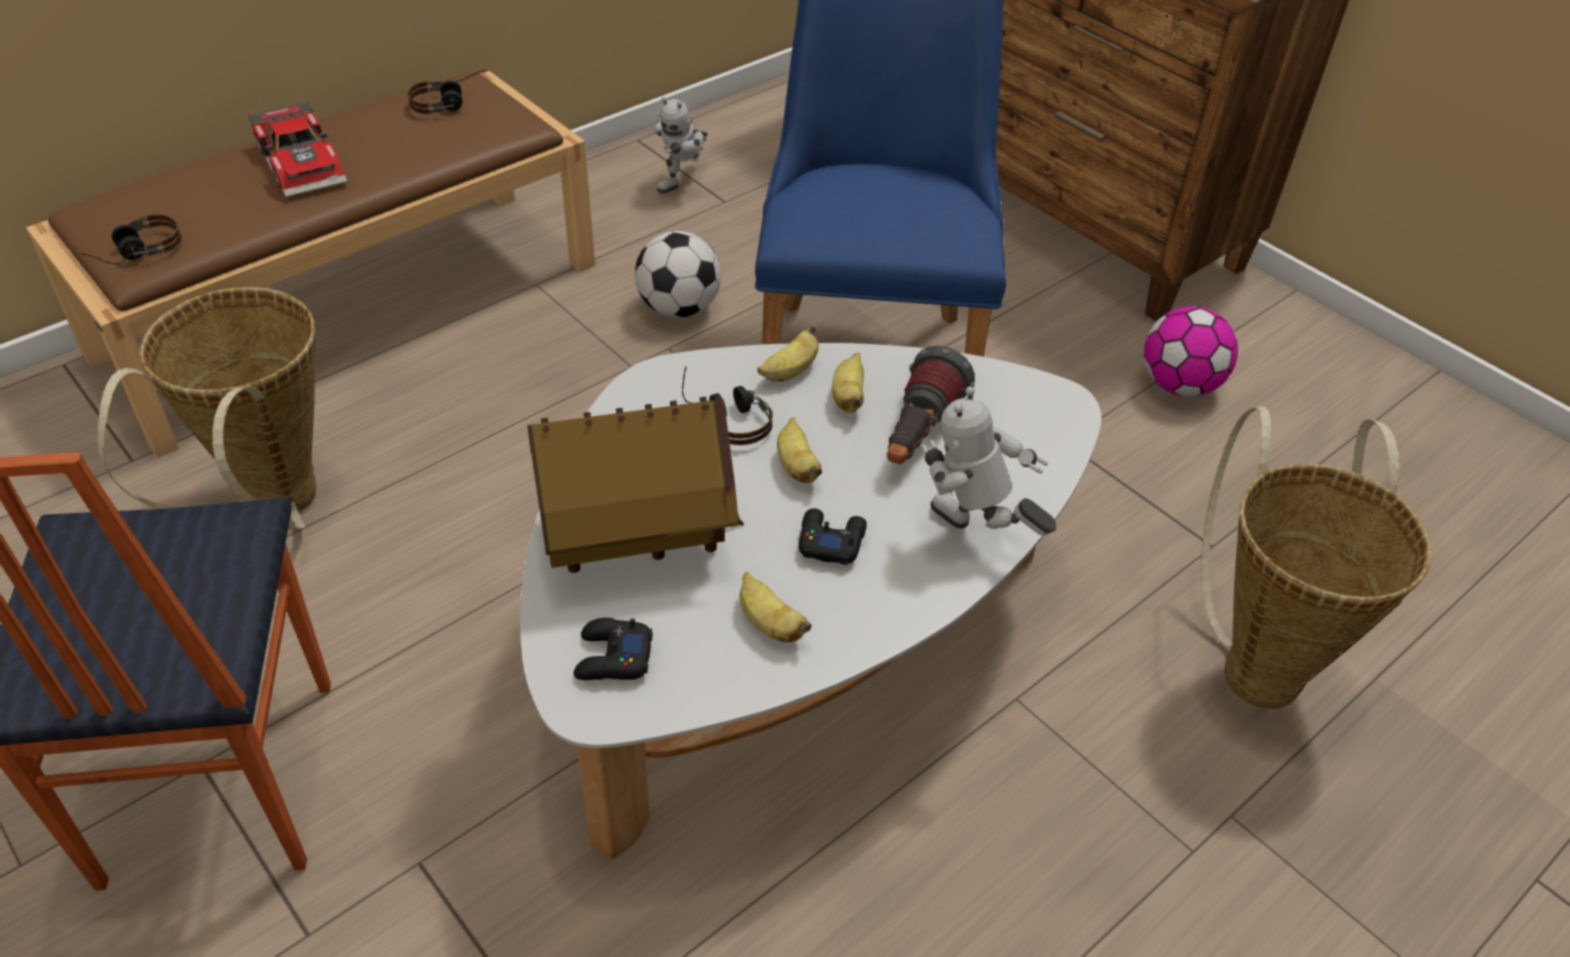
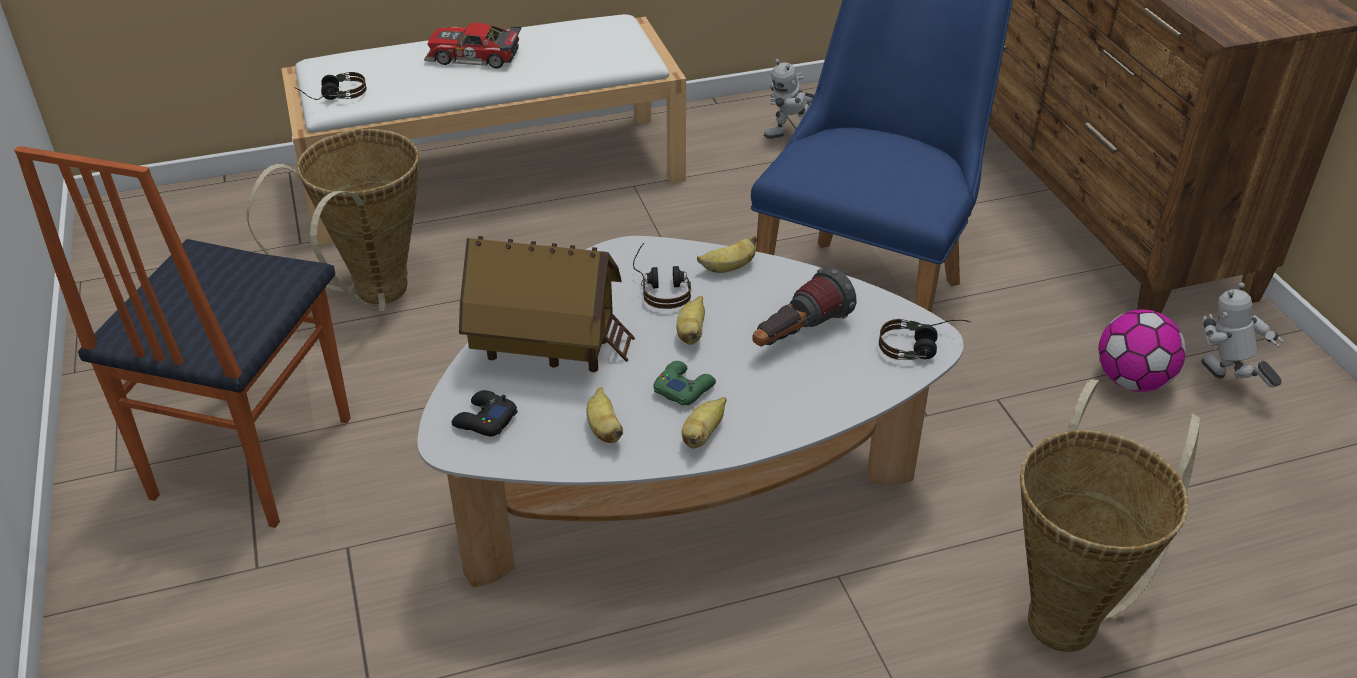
camera: 25 degrees right, 5 degrees down
brown bench [26,71,595,458] -> white bench [281,14,686,245]
toy car [248,101,347,198] -> toy car turned 105 degrees clockwise [424,22,522,68]
headphones [408,70,488,114] -> headphones moved to [879,319,971,360]
football [635,231,721,318] -> none
black game controller [799,508,867,565] -> green game controller [653,361,716,405]
banana [832,353,864,413] -> banana moved to [682,397,727,449]
toy robot [922,387,1056,535] -> toy robot moved to [1201,282,1284,387]

